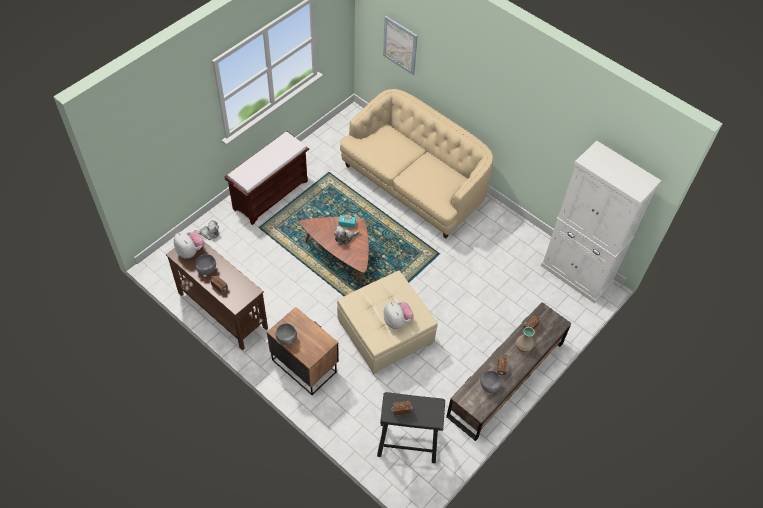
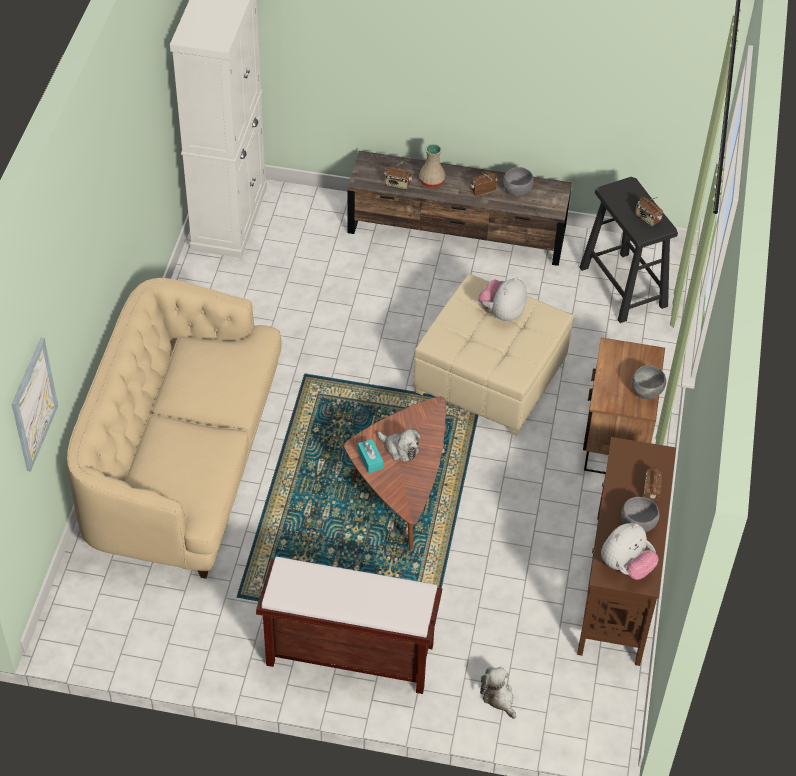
camera: 120 degrees left, 5 degrees down
plush toy [174,231,205,259] -> plush toy turned 150 degrees counterclockwise [601,523,659,580]

